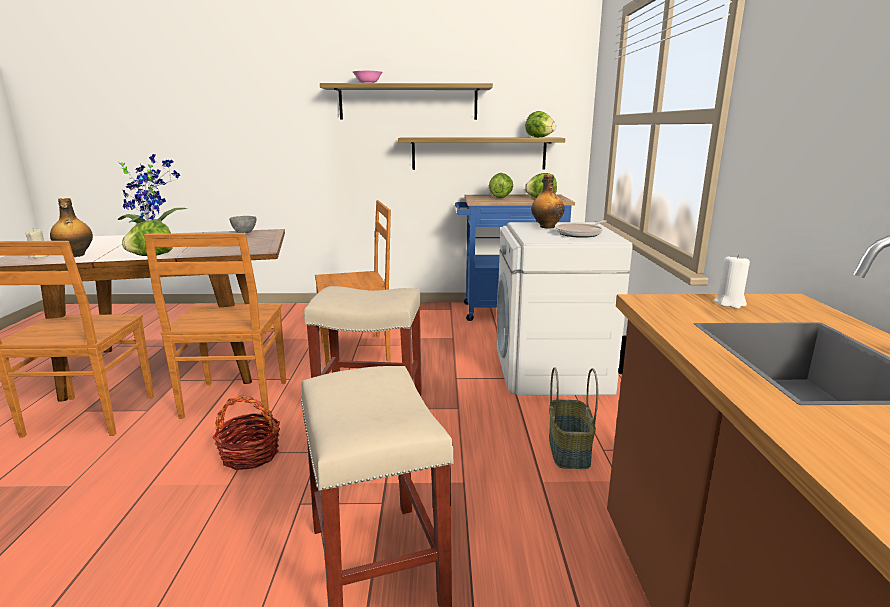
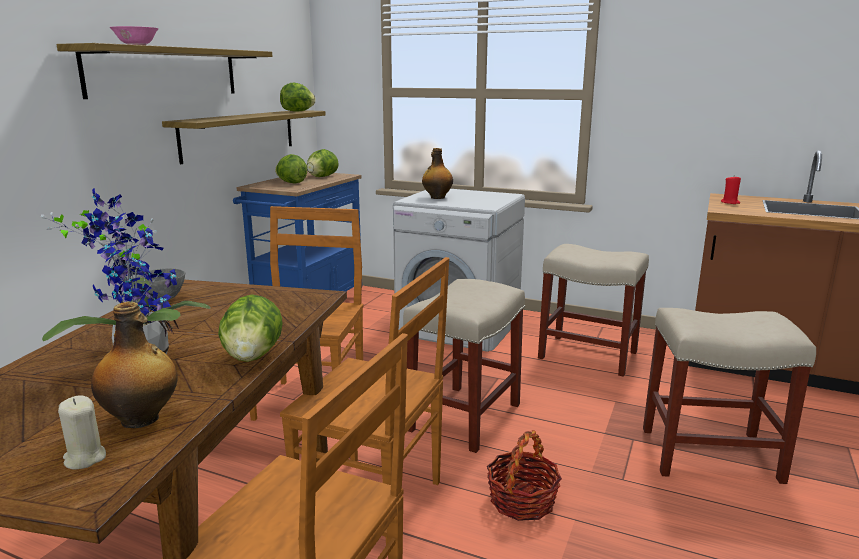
camera: 65 degrees left, 0 degrees up
basket [549,367,598,469] -> beige stool [538,244,649,377]
frying pan [555,220,607,238] -> none
white candle [714,254,750,309] -> red candle [721,177,741,204]

